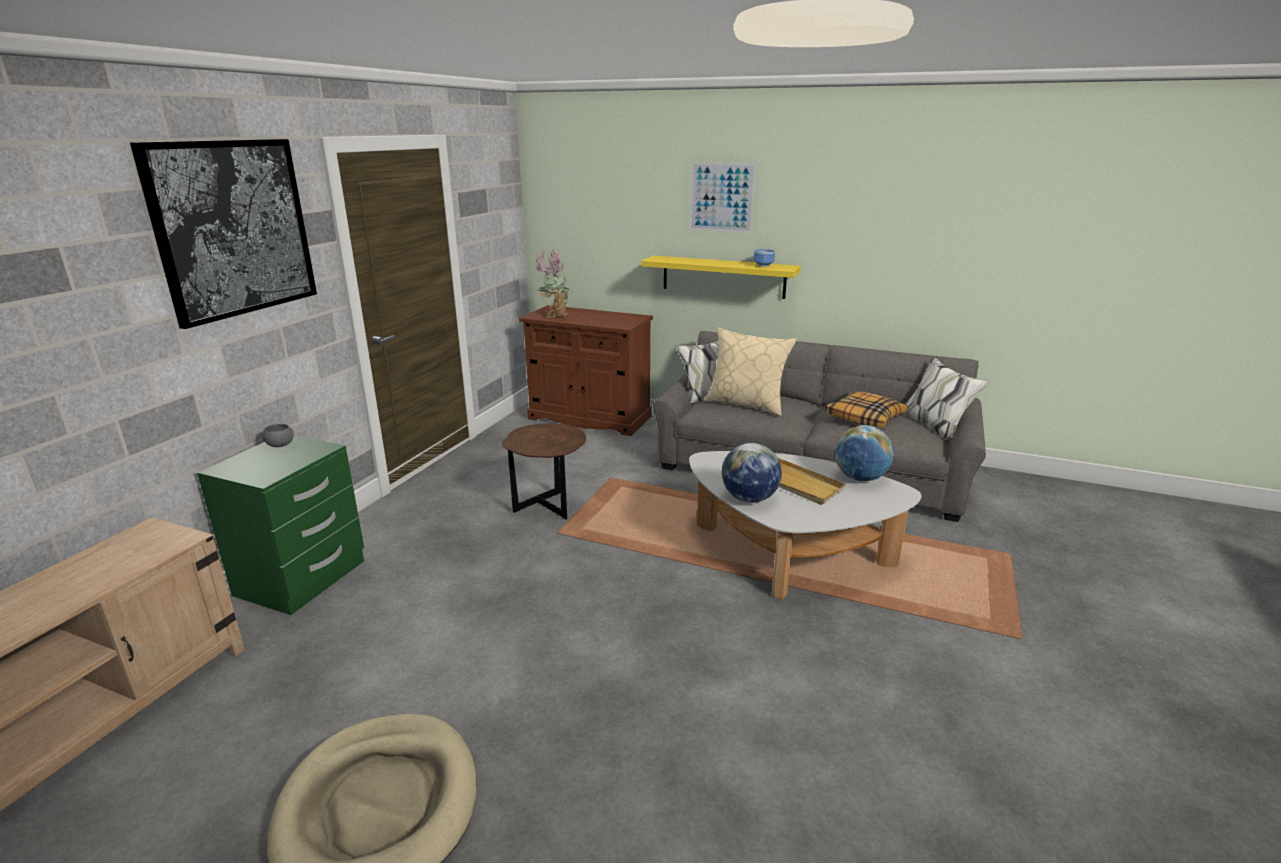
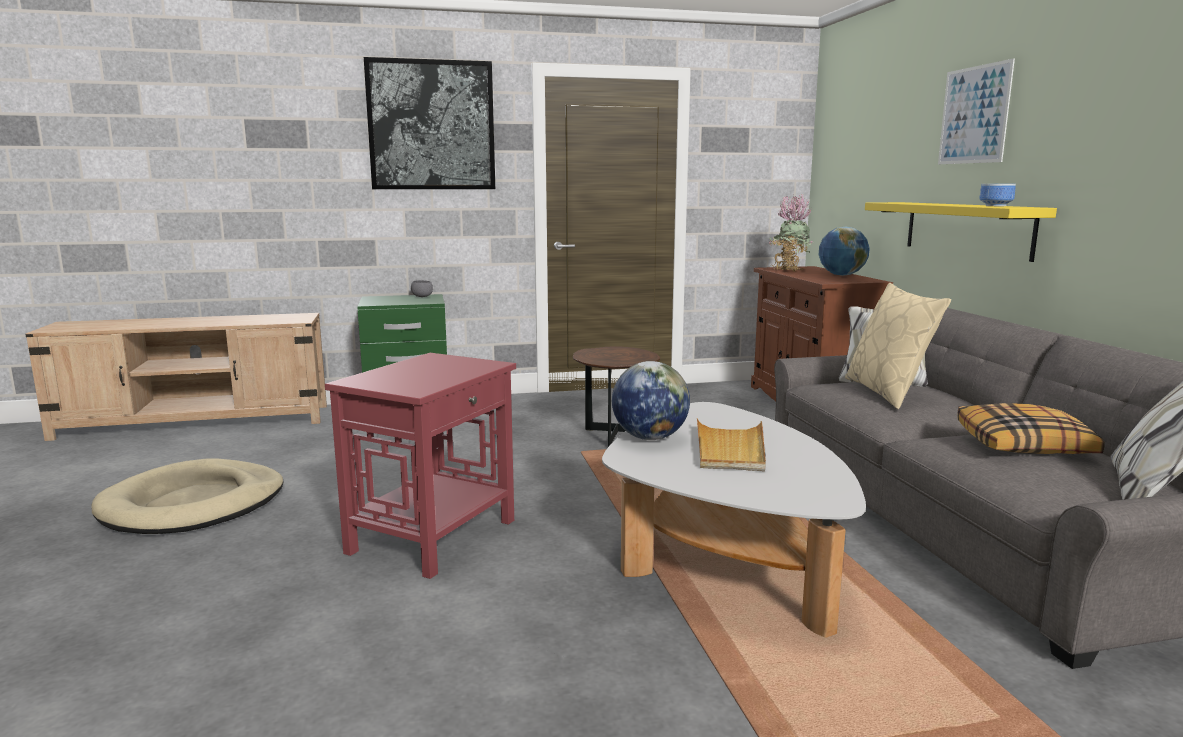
camera: 55 degrees right, 10 degrees down
globe [835,425,894,481] -> globe moved to [819,226,870,276]
none -> red side table [325,353,516,579]

